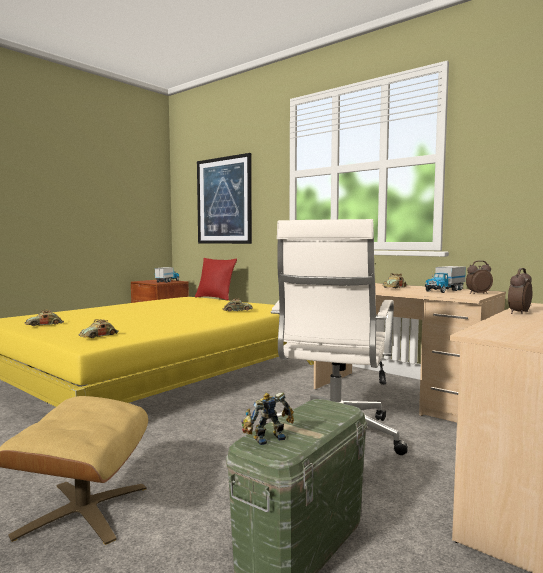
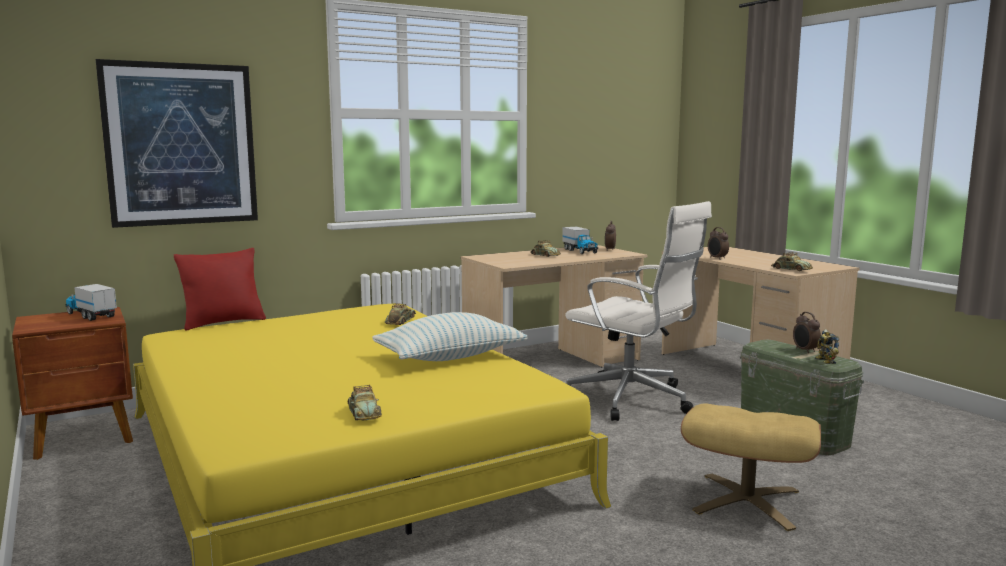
camera: 70 degrees left, 5 degrees up
toy car [78,319,119,338] -> toy car moved to [771,252,813,271]
none -> pillow [372,312,527,361]
none -> alarm clock [793,312,821,353]

